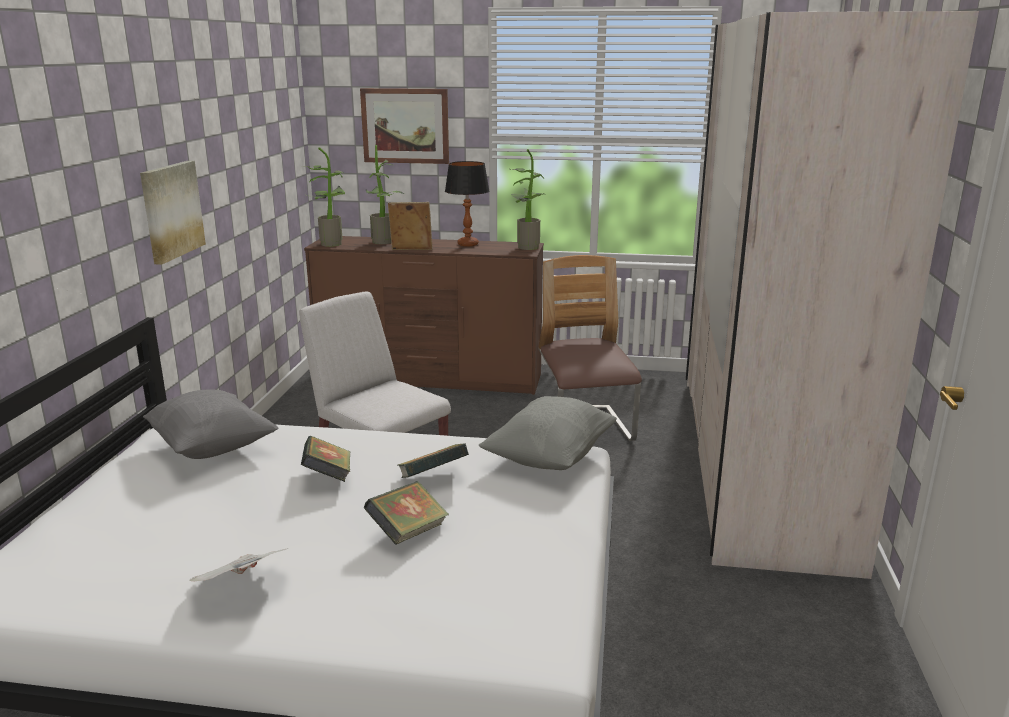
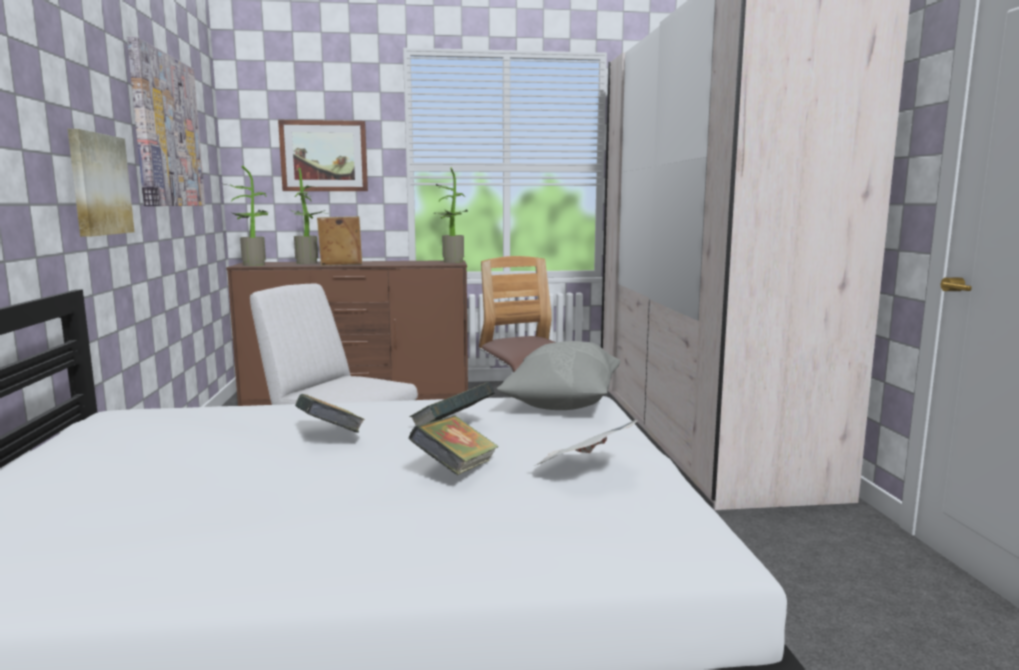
camera: 15 degrees left, 10 degrees down
grey pillow [143,389,278,459] -> none
newspaper [189,548,289,581] -> newspaper moved to [534,419,639,466]
table lamp [445,161,490,247] -> none
none -> picture [127,37,205,206]

